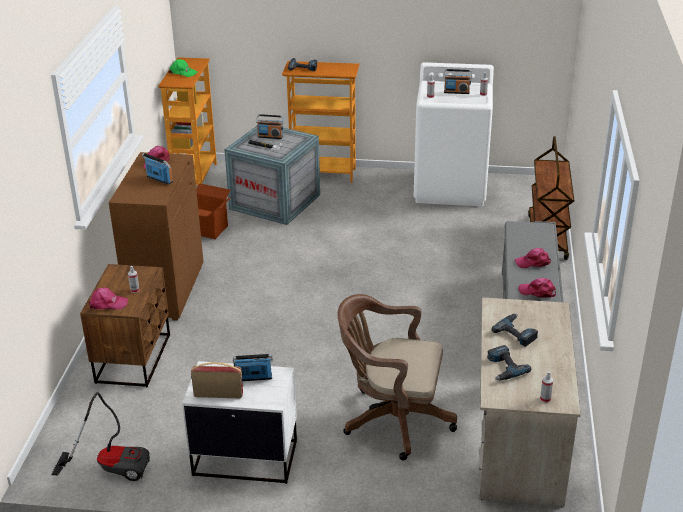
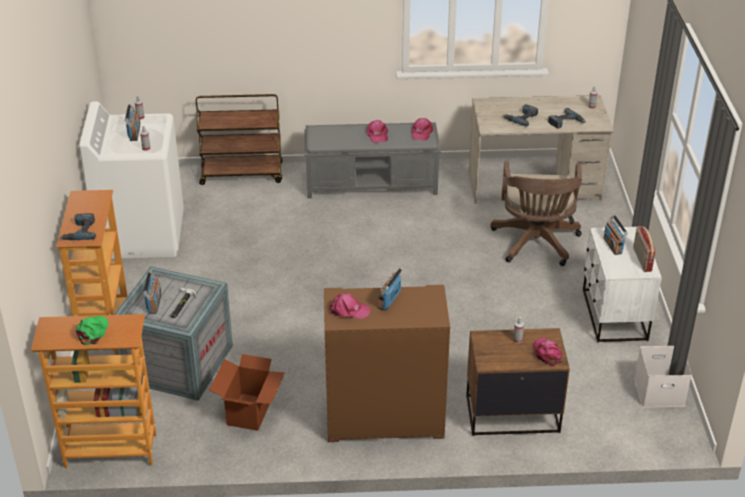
camera: 100 degrees left, 5 degrees up
vacuum cleaner [52,392,150,481] -> white storage box [634,346,692,408]

